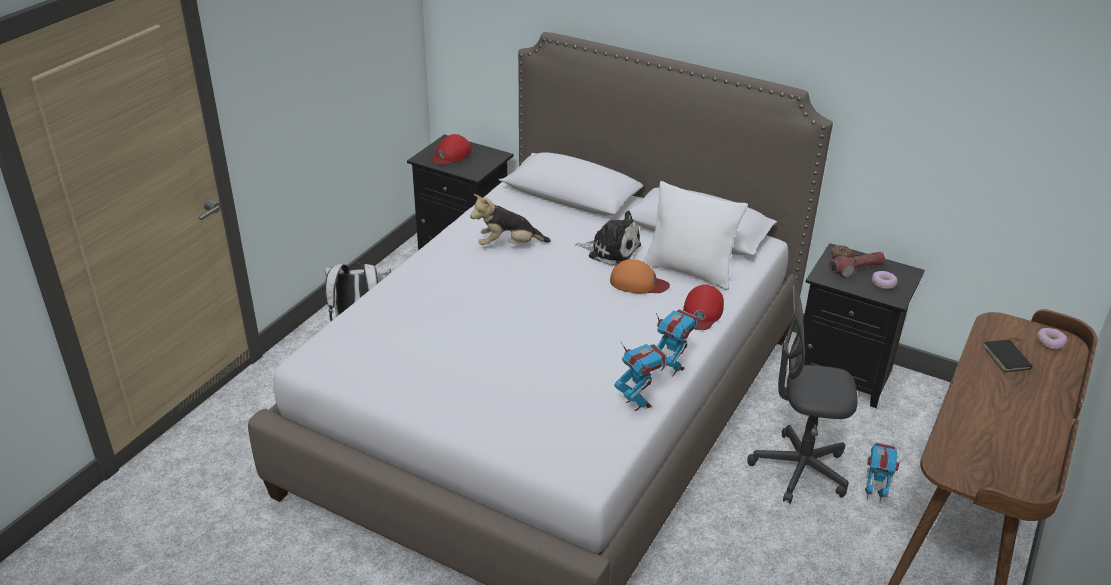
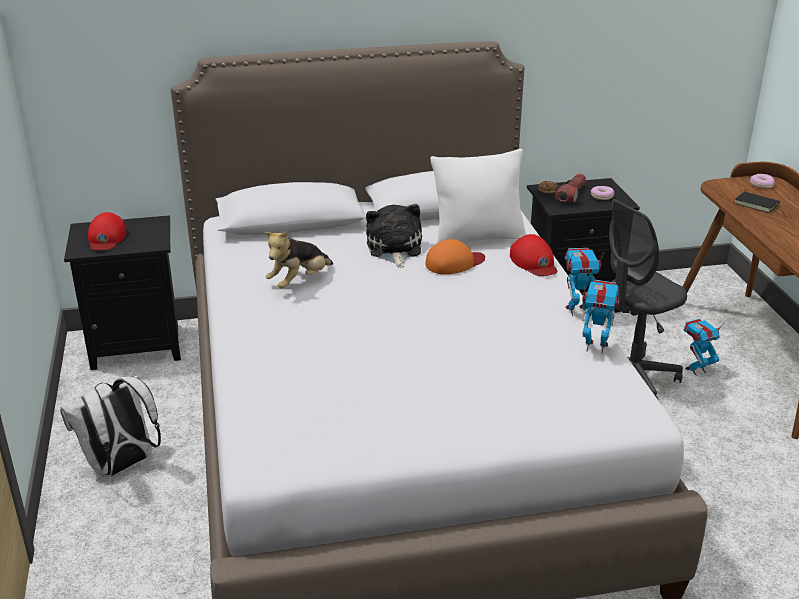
camera: 40 degrees left, 5 degrees down
plush toy [575,211,641,265] -> plush toy turned 75 degrees counterclockwise [366,204,422,268]

